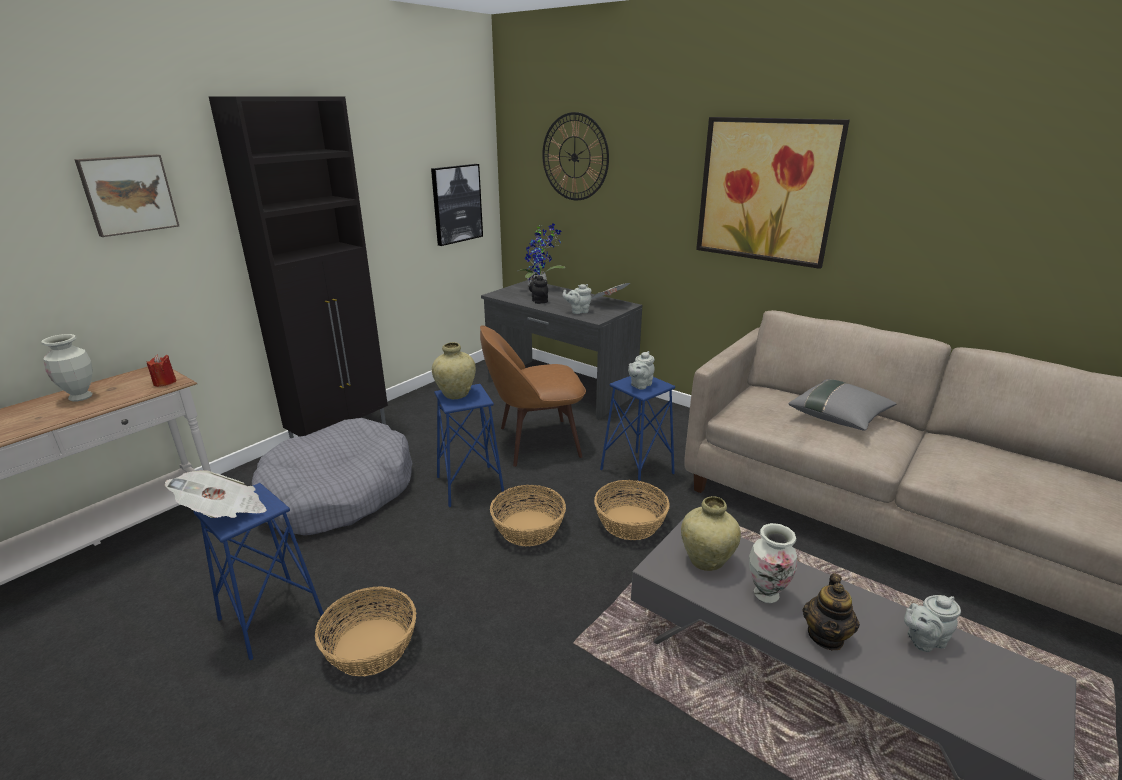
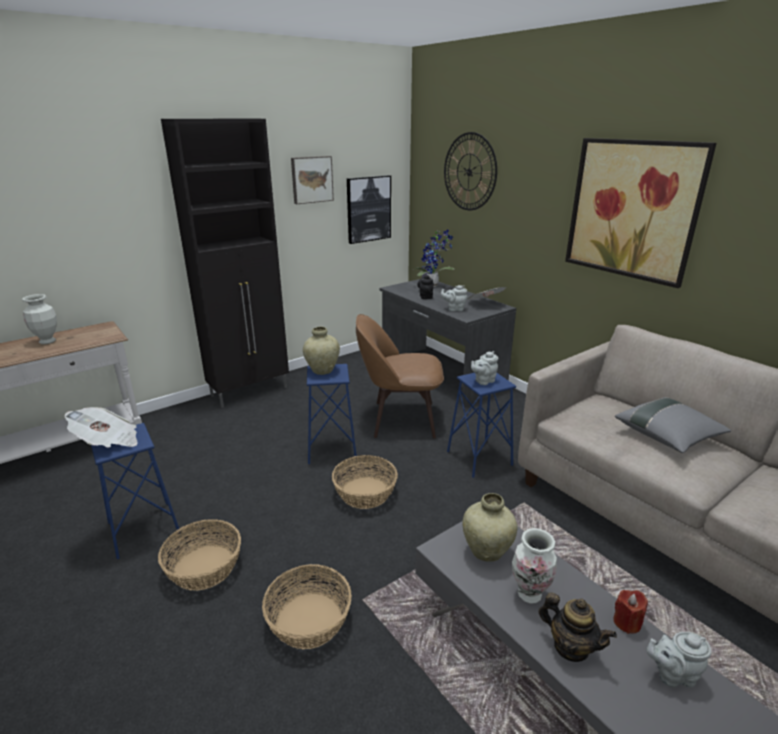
camera: 15 degrees right, 0 degrees up
picture [74,154,179,237] -> picture moved to [291,156,334,204]
red candle [147,355,176,387] -> red candle moved to [613,590,648,634]
grey dog bed [252,418,412,535] -> none
basket [594,480,670,540] -> basket moved to [262,564,352,649]
teapot [803,573,860,650] -> teapot turned 90 degrees counterclockwise [539,593,617,662]

